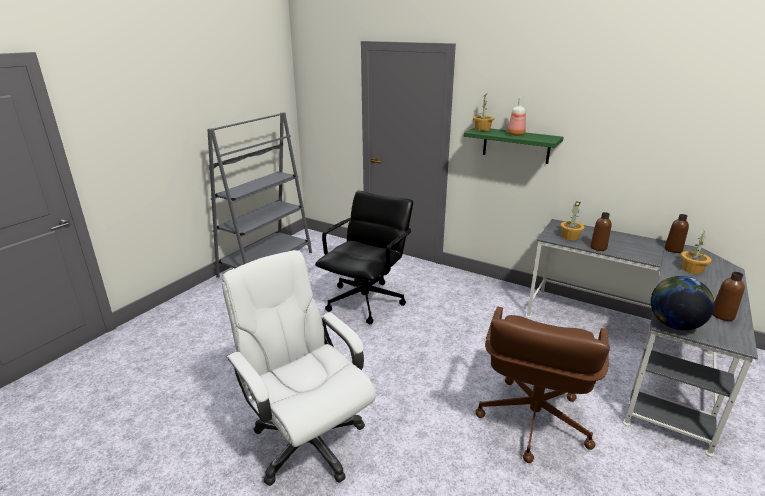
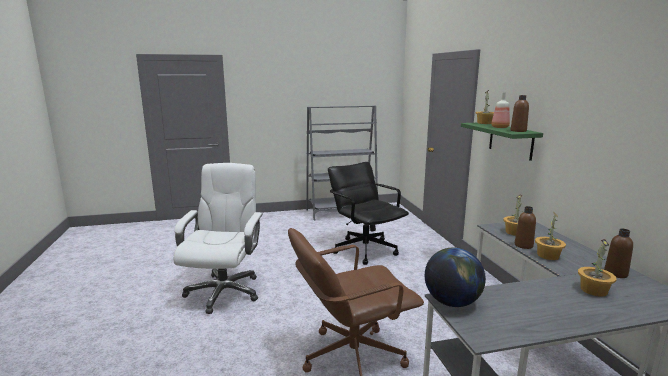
camera: 45 degrees right, 10 degrees down
black office chair [315,191,413,324] -> black office chair turned 105 degrees counterclockwise [328,162,409,265]
brown bottle [712,272,745,321] -> brown bottle moved to [510,95,529,132]
none -> potted plant [535,212,566,260]

